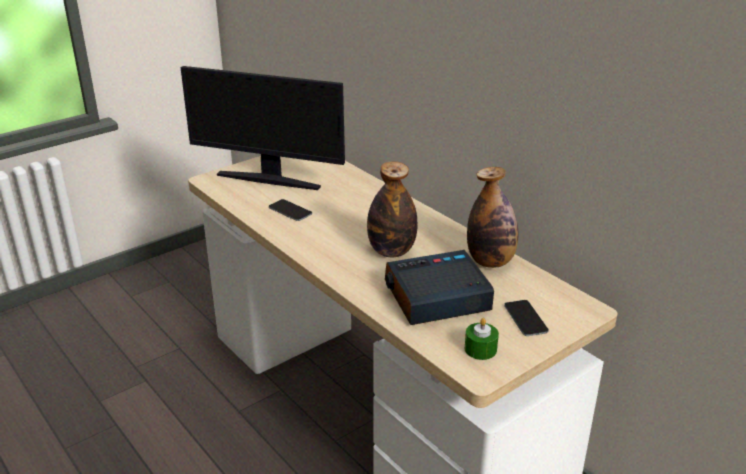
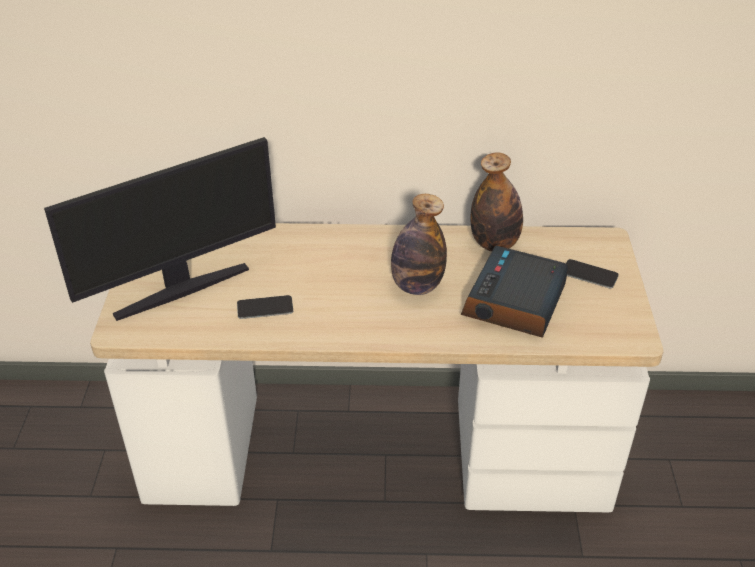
camera: 50 degrees left, 10 degrees up
green candle [465,318,499,360] -> none

